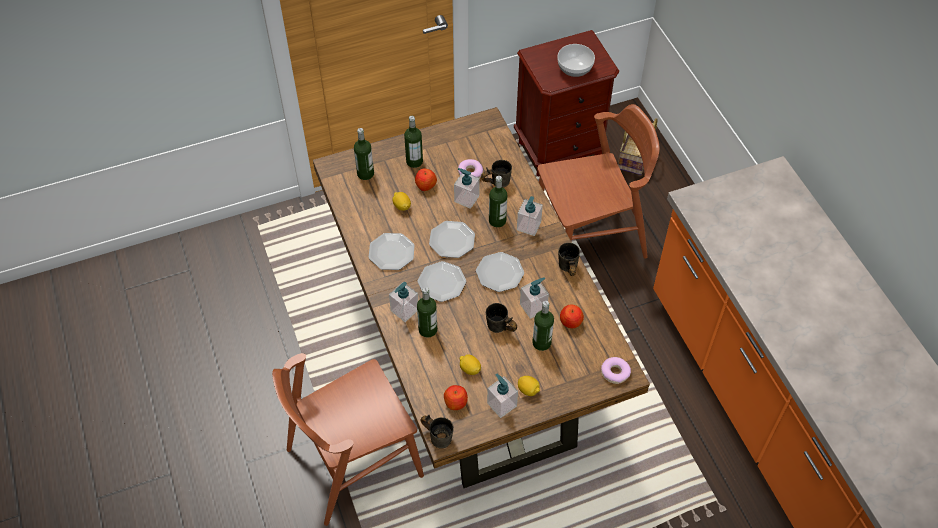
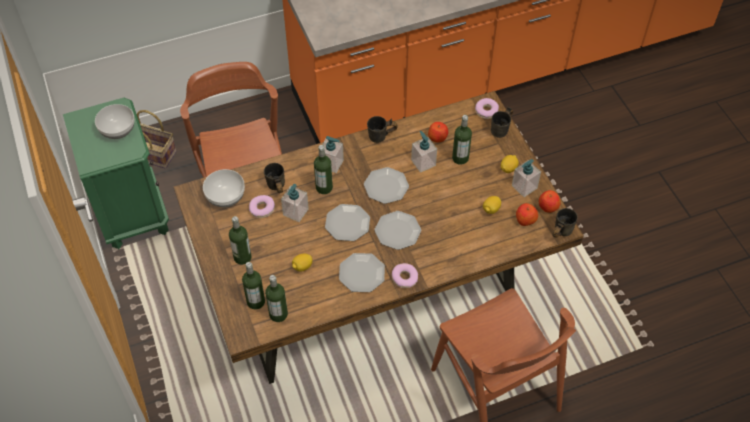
camera: 90 degrees left, 0 degrees up
soap dispenser [389,282,418,322] -> none
apple [415,169,437,191] -> apple moved to [539,190,561,213]
bottle [417,287,437,337] -> bottle moved to [265,275,288,322]
grey mug [486,303,517,333] -> grey mug moved to [491,107,513,138]
brown nightstand [514,30,619,177] -> green nightstand [63,98,169,249]
none -> bowl [203,169,245,207]
none -> donut [392,263,418,288]

